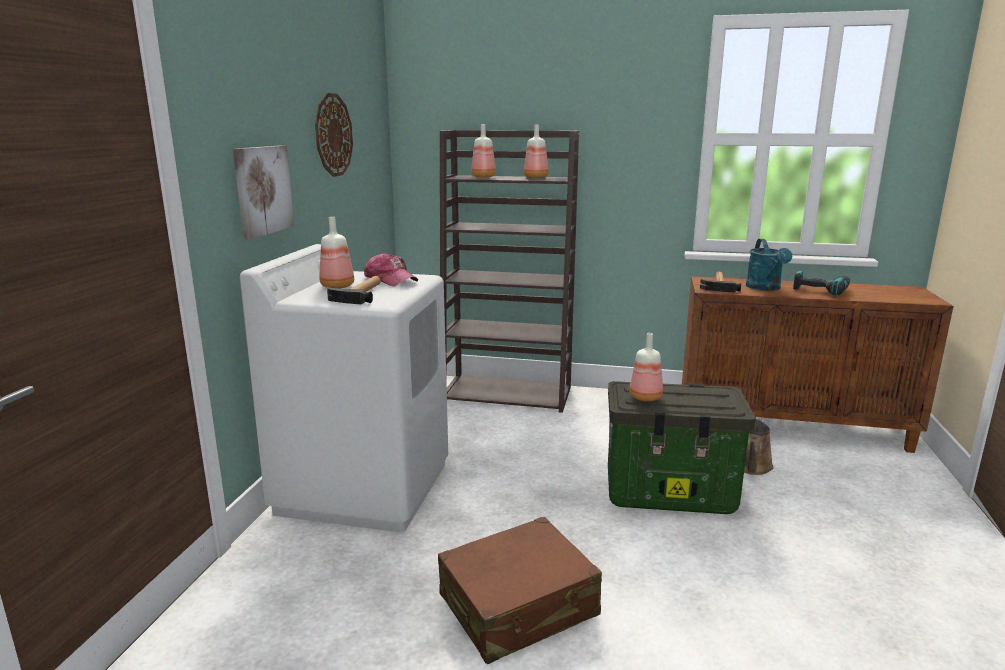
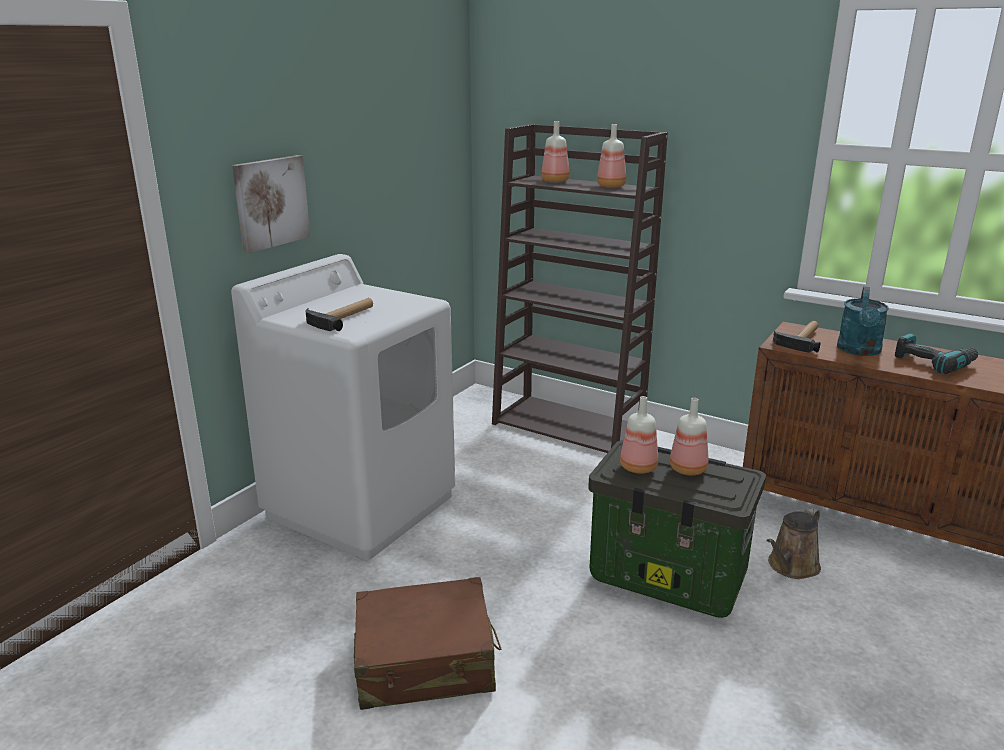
camera: 20 degrees right, 5 degrees up
wall clock [315,93,353,177] -> none
bottle [320,217,354,288] -> bottle moved to [670,398,709,475]
cap [364,253,418,286] -> none

